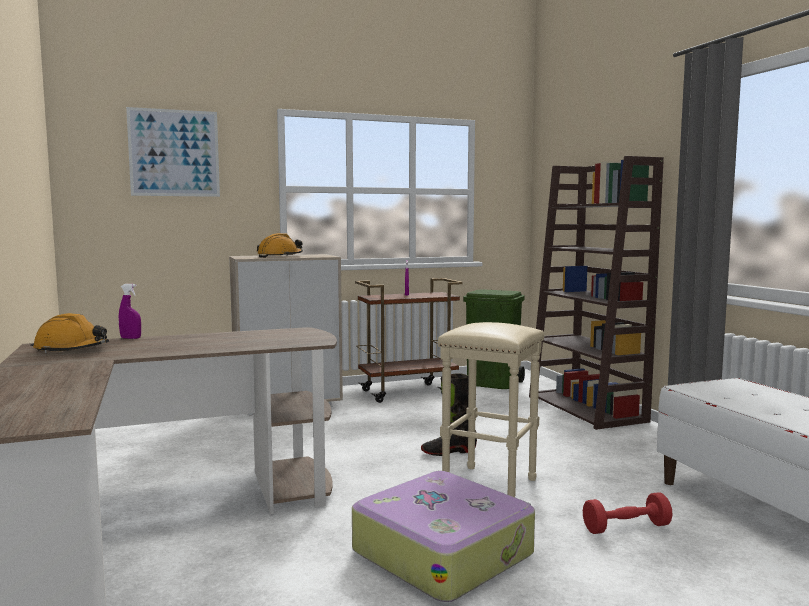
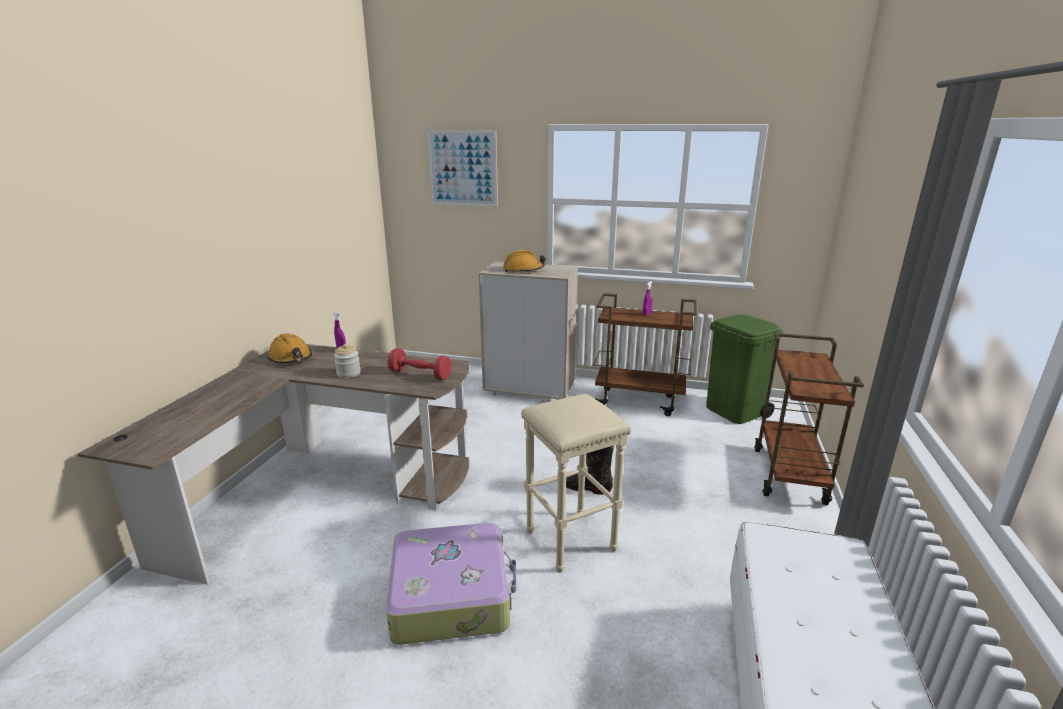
camera: 35 degrees right, 15 degrees up
brown bookcase [529,156,664,430] -> brown cart [754,333,864,505]
red dumbbell [583,492,673,534] -> red dumbbell moved to [388,348,451,380]
none -> jar [334,344,361,378]

